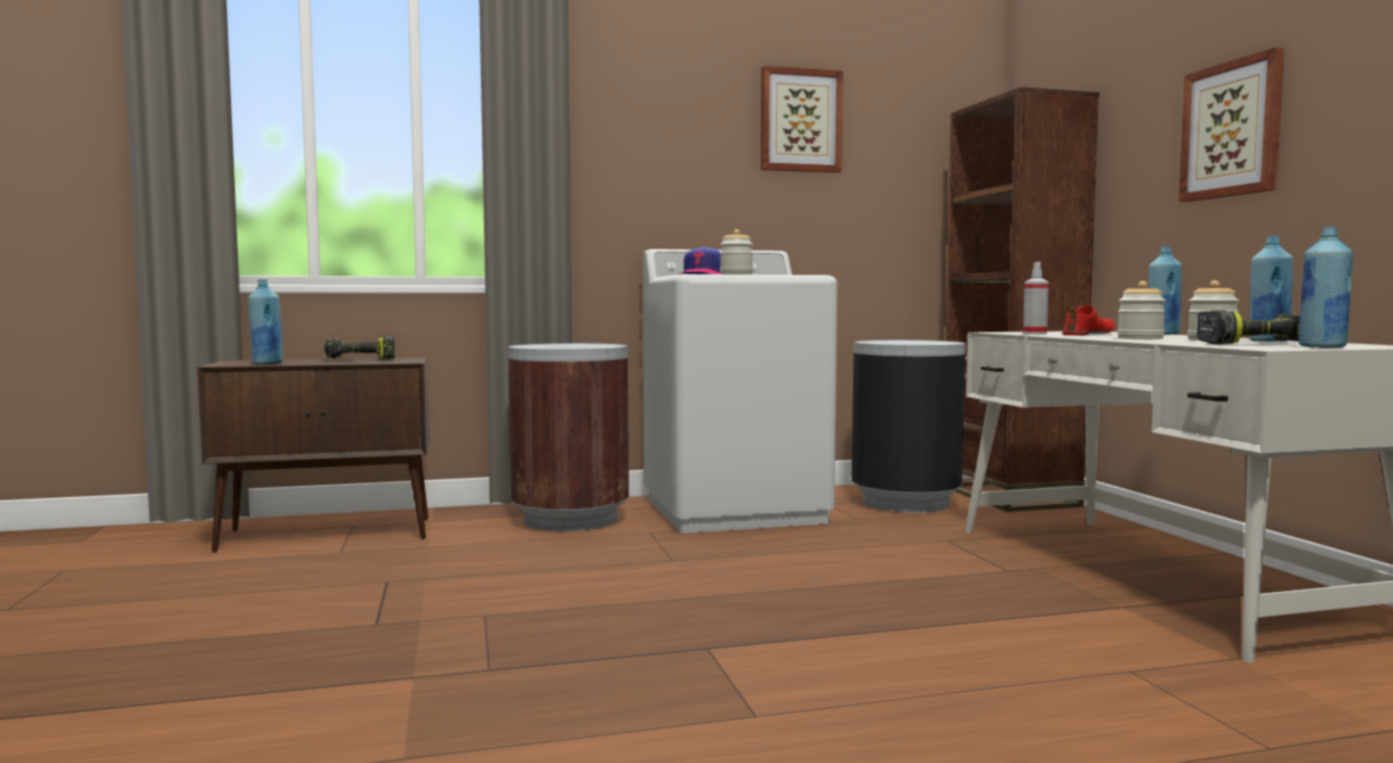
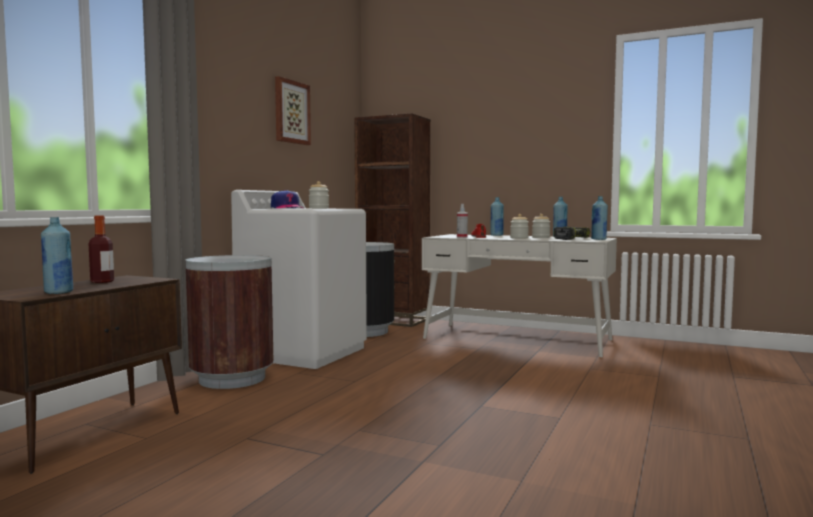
camera: 50 degrees left, 0 degrees up
power drill [324,335,395,359] -> bottle [89,216,114,283]
picture [1179,47,1285,202] -> none

